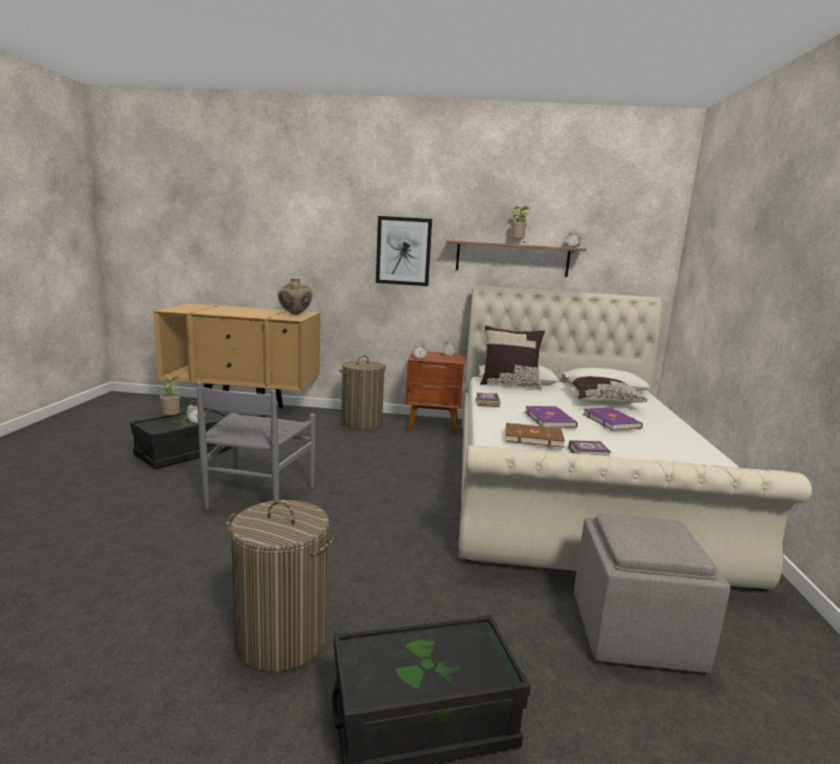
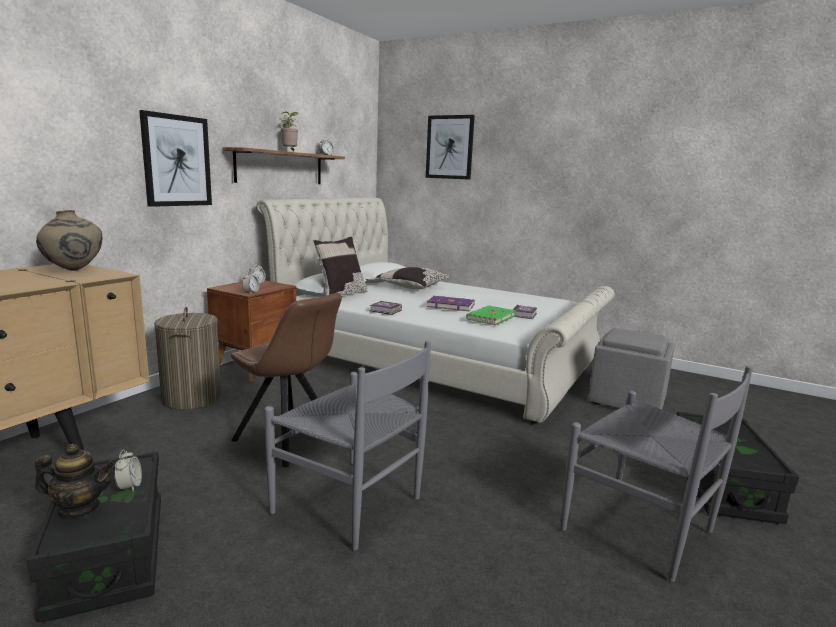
camera: 65 degrees left, 0 degrees up
potted plant [159,376,180,416] -> teapot [35,444,115,518]
laundry basket [227,500,335,672] -> grey chair [560,366,753,582]
brown book [505,423,565,448] -> green book [466,306,516,325]
purple book [583,408,643,430] -> none
none -> brown chair [231,293,342,467]
none -> picture [426,115,475,180]

